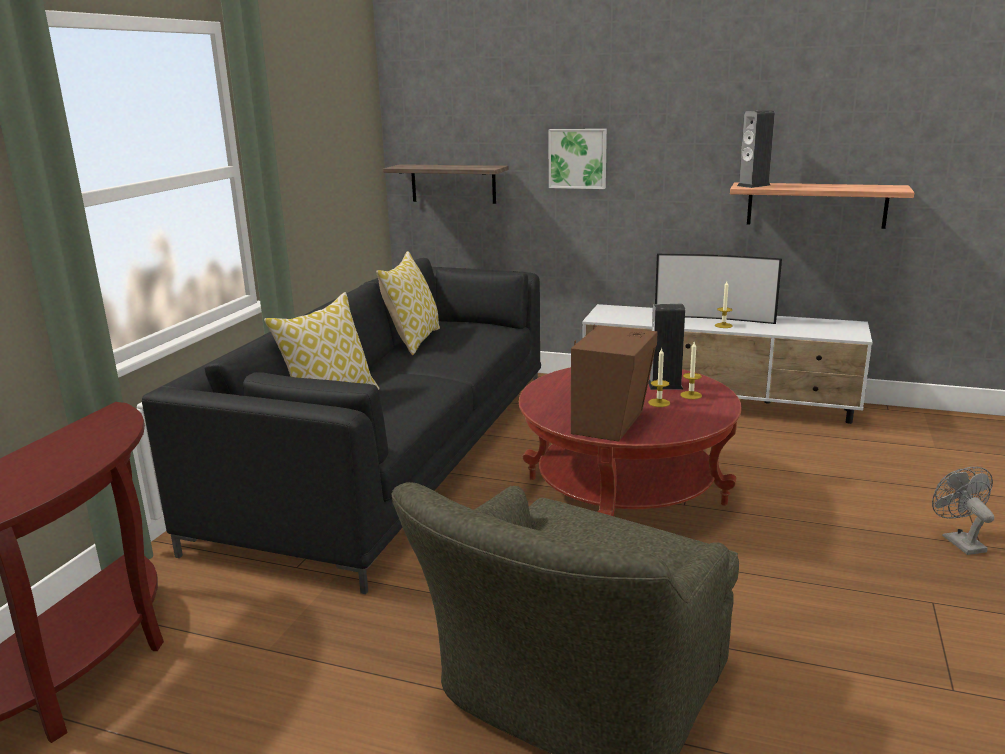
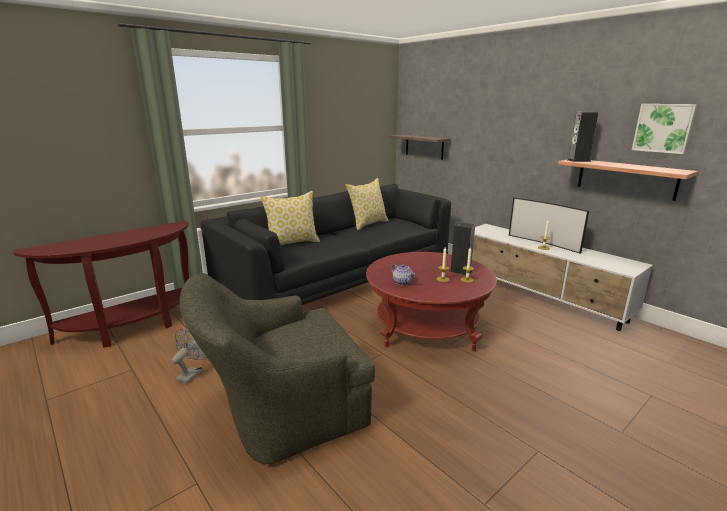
camera: 30 degrees right, 0 degrees up
picture [548,129,607,189] -> picture moved to [632,104,698,154]
brown speaker [571,325,658,442] -> teapot [391,264,415,285]
grey fan [932,467,994,555] -> grey fan moved to [172,329,207,384]

